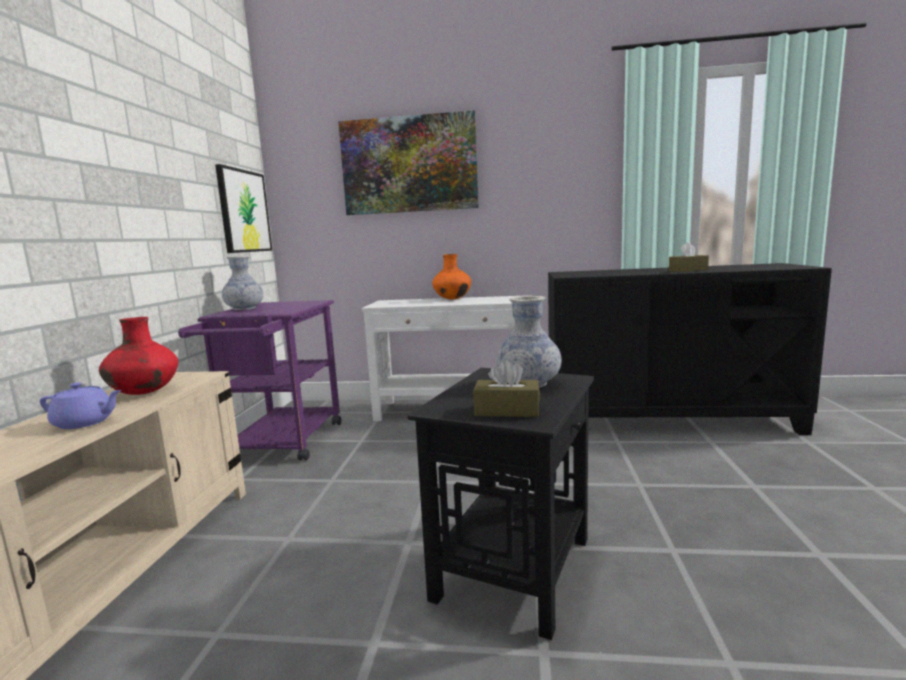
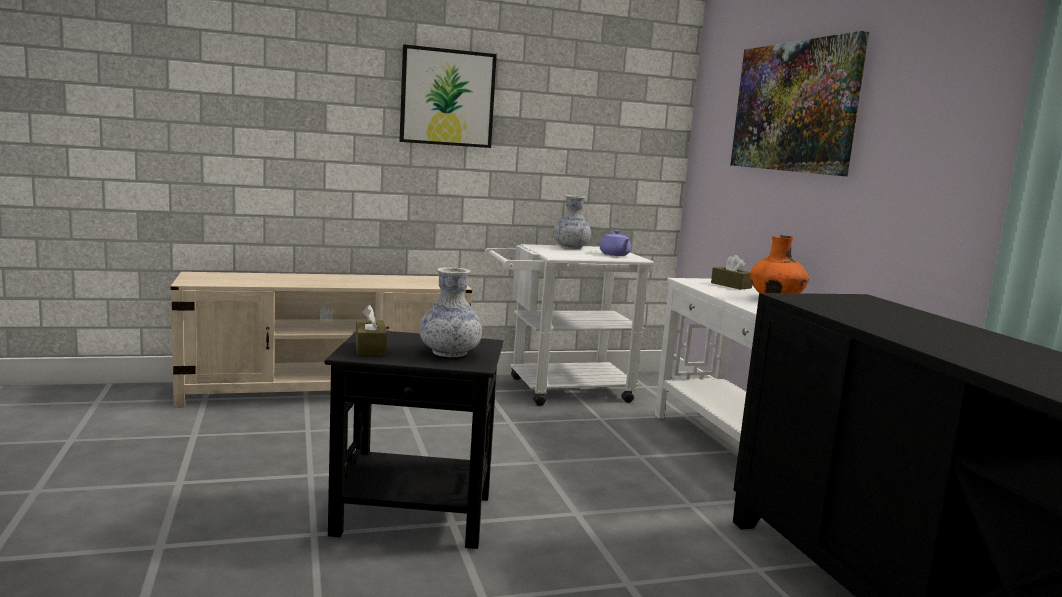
camera: 65 degrees right, 0 degrees up
purple teapot [40,382,121,429] -> purple teapot moved to [600,230,631,256]
red vase [99,317,178,395] -> none
purple cart [178,300,342,460] -> white cart [485,244,654,406]
picture [215,164,272,253] -> picture moved to [399,44,497,148]
brown tissue box [669,242,709,272] -> brown tissue box moved to [711,255,752,290]

